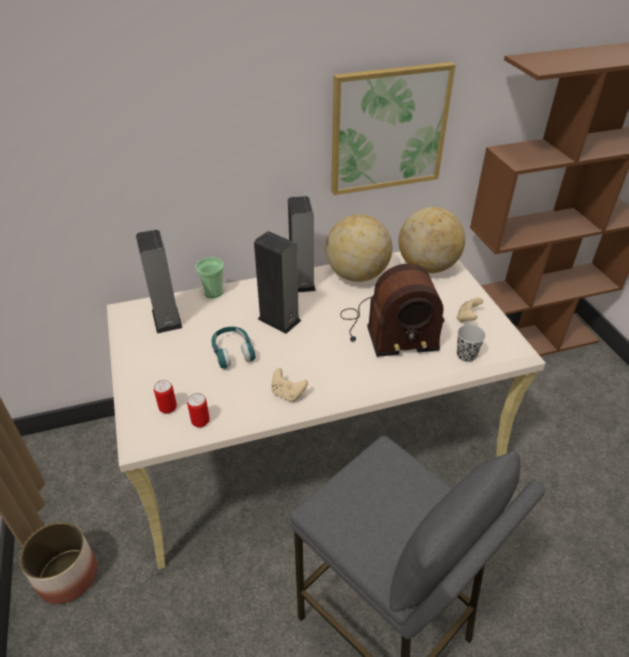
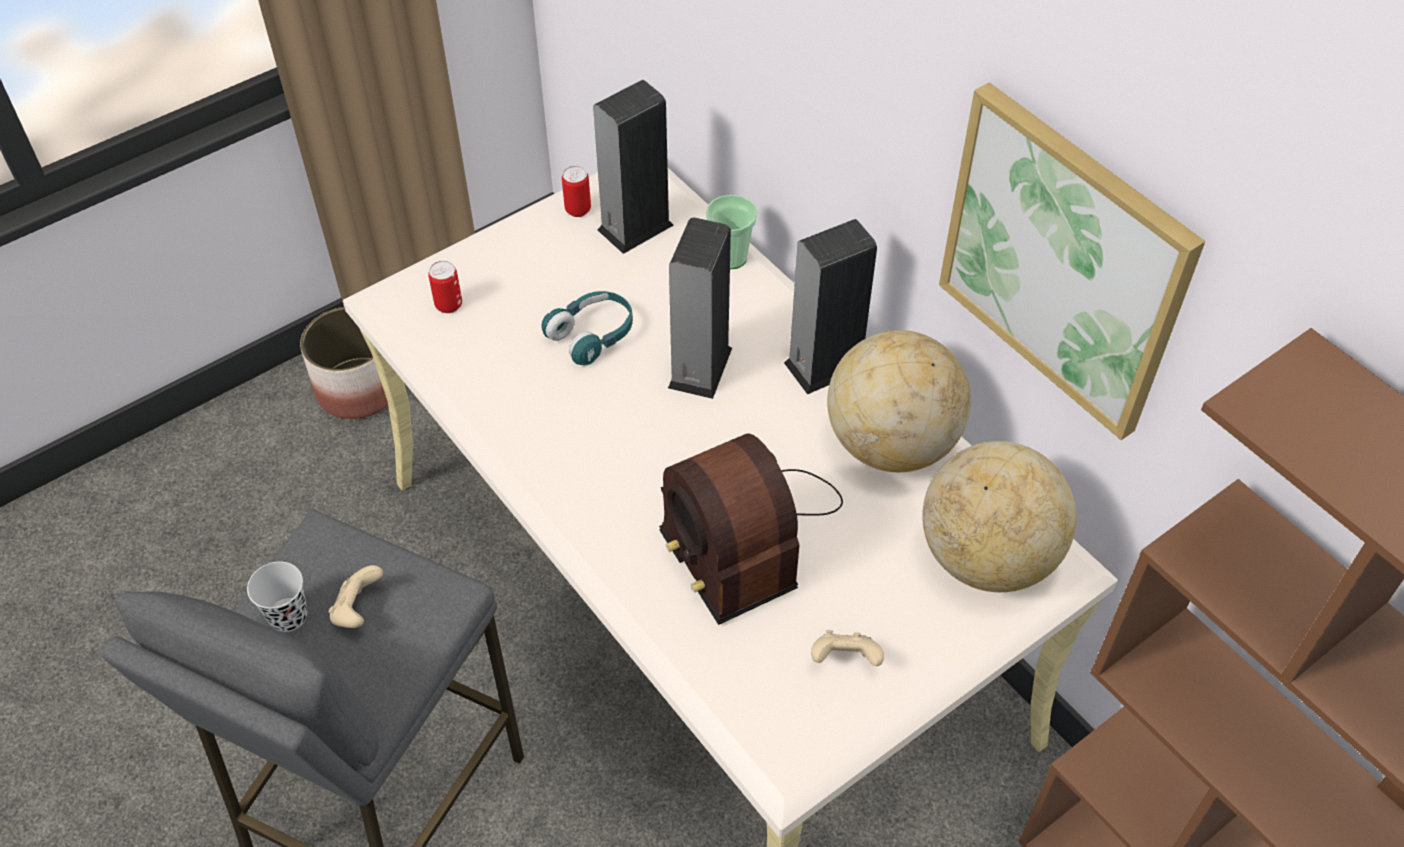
camera: 70 degrees right, 10 degrees up
can [187,393,210,427] -> can moved to [562,166,591,217]
beige game controller [271,368,308,401] -> beige game controller moved to [329,565,383,628]
black cup [457,325,486,362] -> black cup moved to [247,561,307,632]

